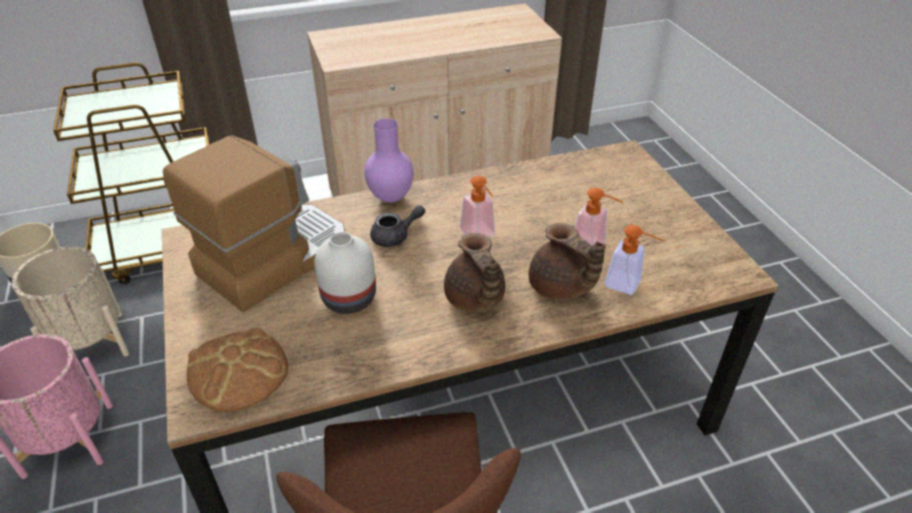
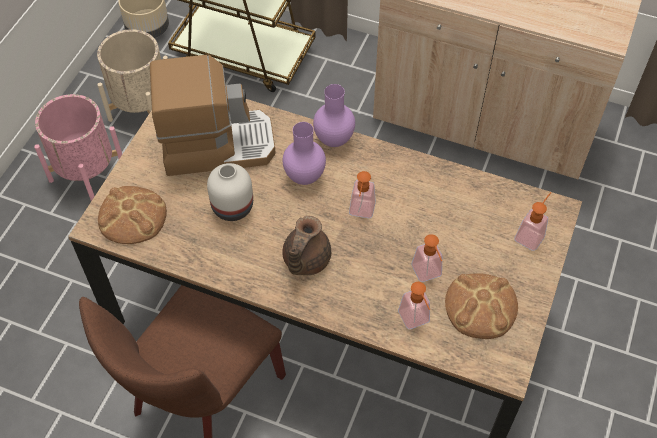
camera: 40 degrees right, 15 degrees up
grey teapot [370,205,425,247] -> purple vase [282,122,326,185]
brown teapot [529,223,606,300] -> none
none -> bread [445,273,518,339]
none -> soap dispenser [514,192,551,251]

